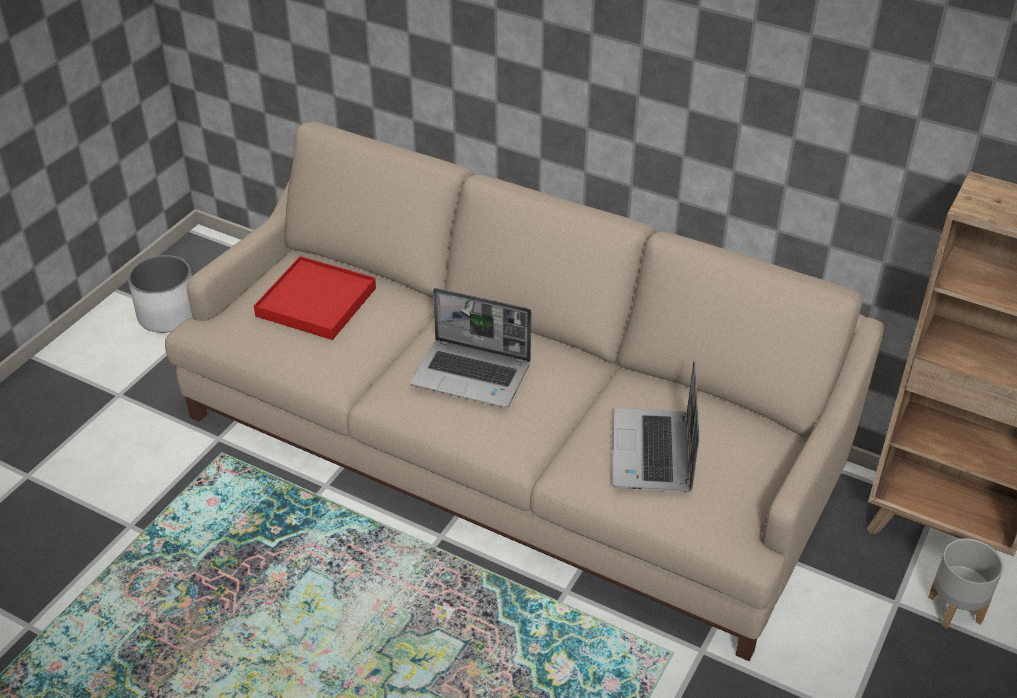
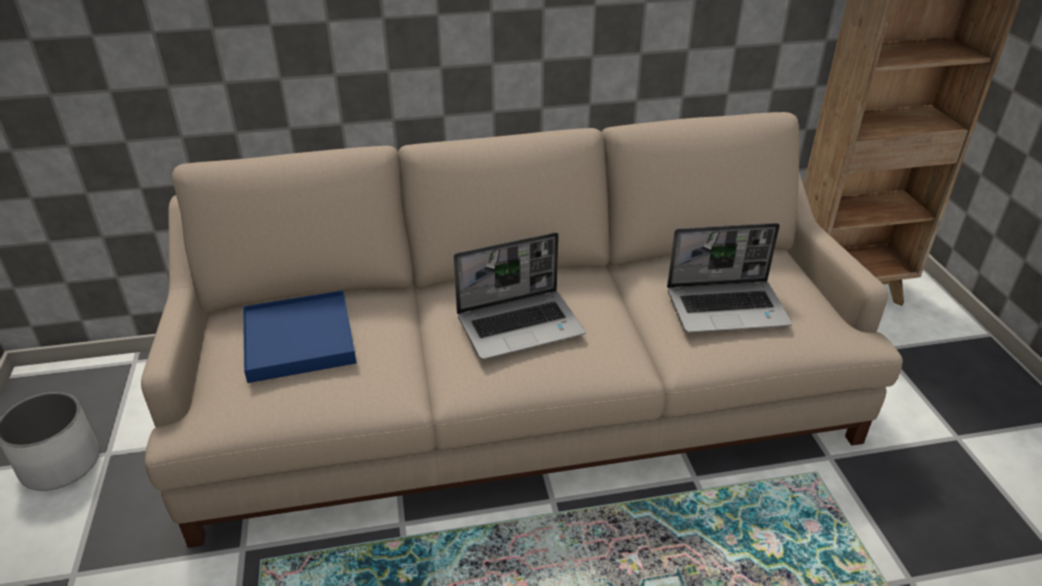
camera: 40 degrees left, 5 degrees down
red tray [254,256,376,340] -> blue tray [243,290,356,383]
laptop [613,361,699,492] -> laptop turned 60 degrees counterclockwise [667,223,792,333]
grey planter [928,538,1003,629] -> none

